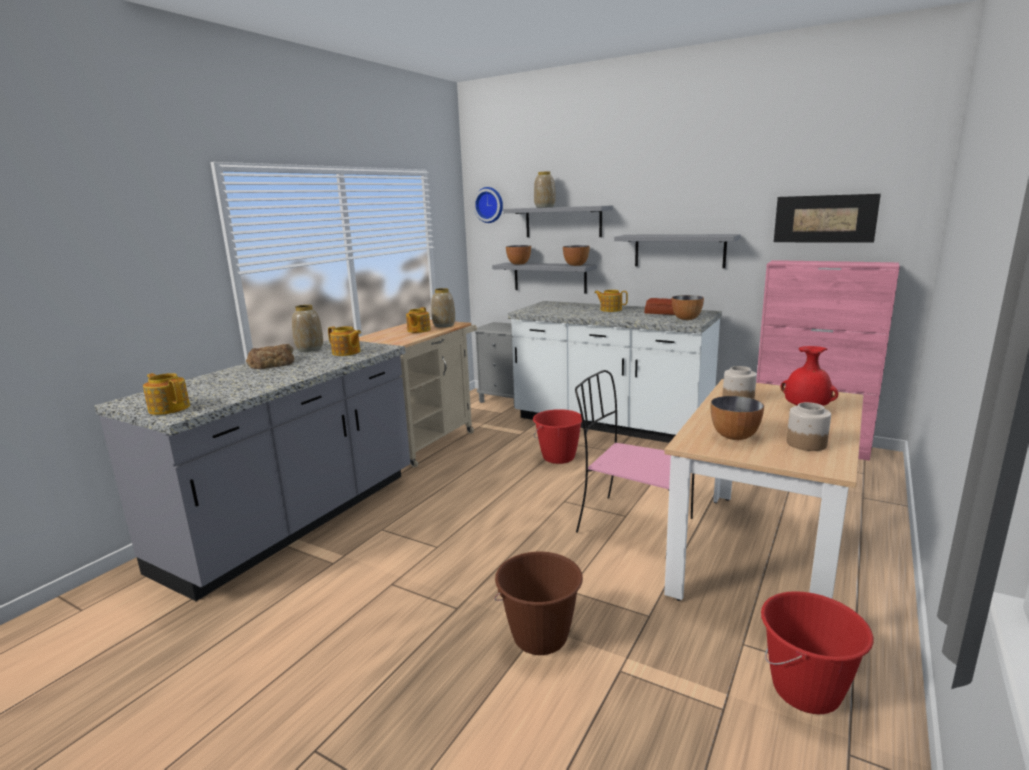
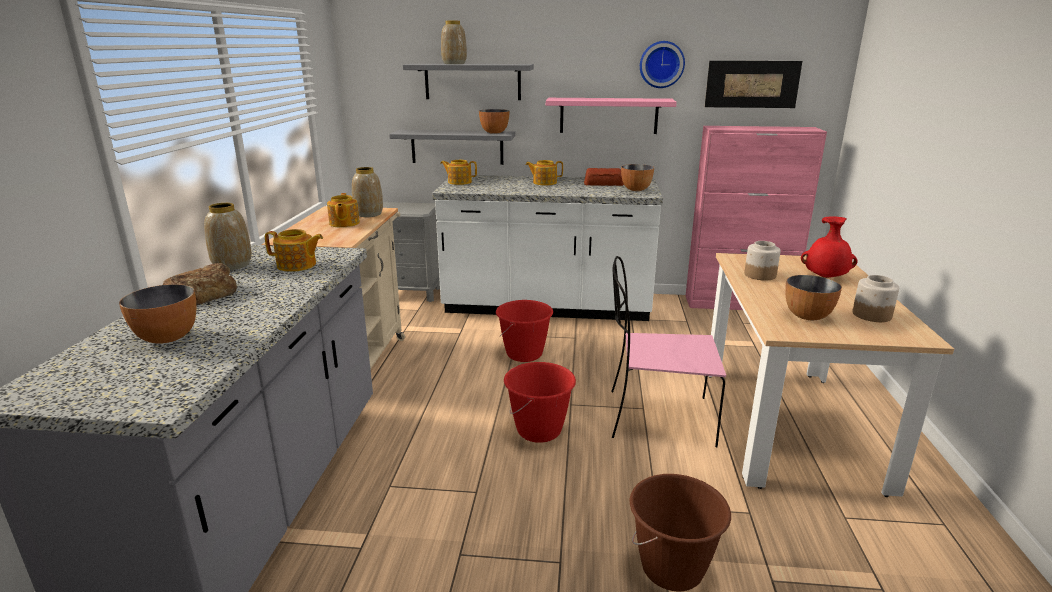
camera: 25 degrees left, 5 degrees up
teapot [143,373,190,415] -> teapot moved to [440,160,477,185]
wall clock [473,187,503,223] -> wall clock moved to [640,41,685,88]
bowl [506,245,531,265] -> bowl moved to [119,284,196,344]
grey shelf [614,234,741,268] -> pink shelf [546,98,677,134]
red bucket [761,591,873,714] -> red bucket moved to [504,362,576,443]

